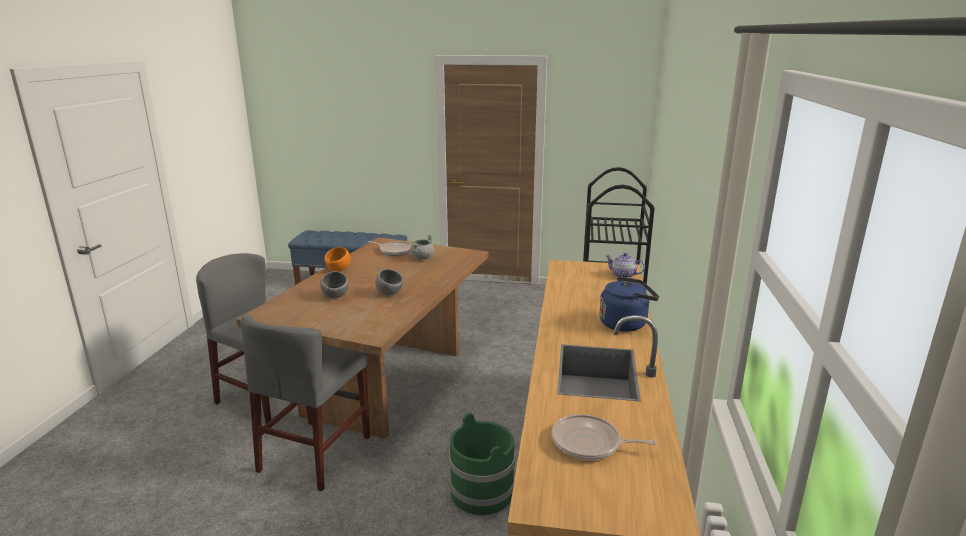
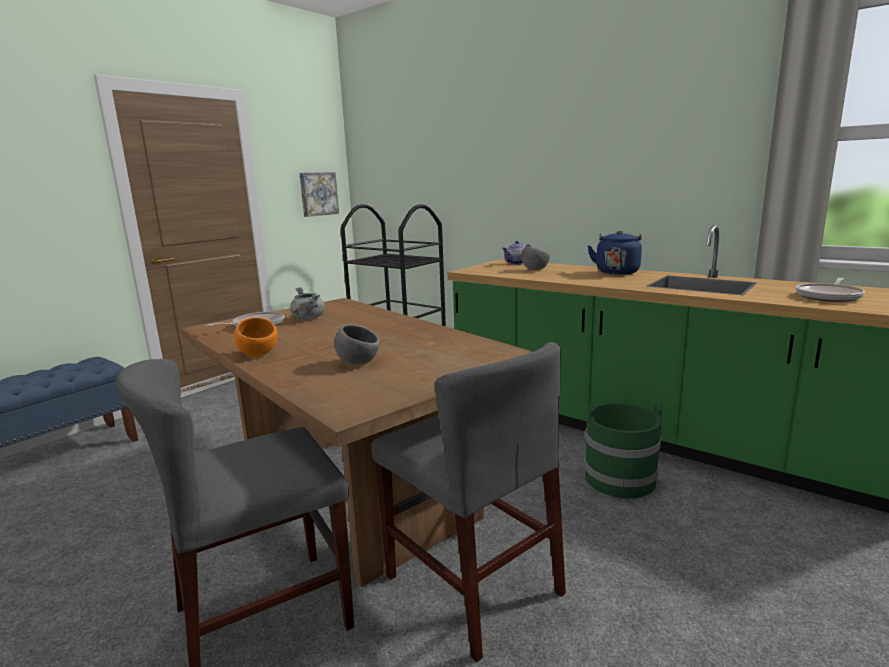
camera: 60 degrees left, 5 degrees down
grey bowl [375,269,403,296] -> grey bowl moved to [521,246,550,270]
none -> picture [299,172,339,217]

